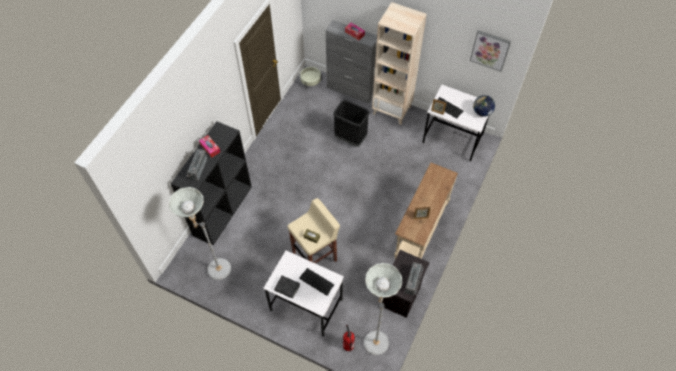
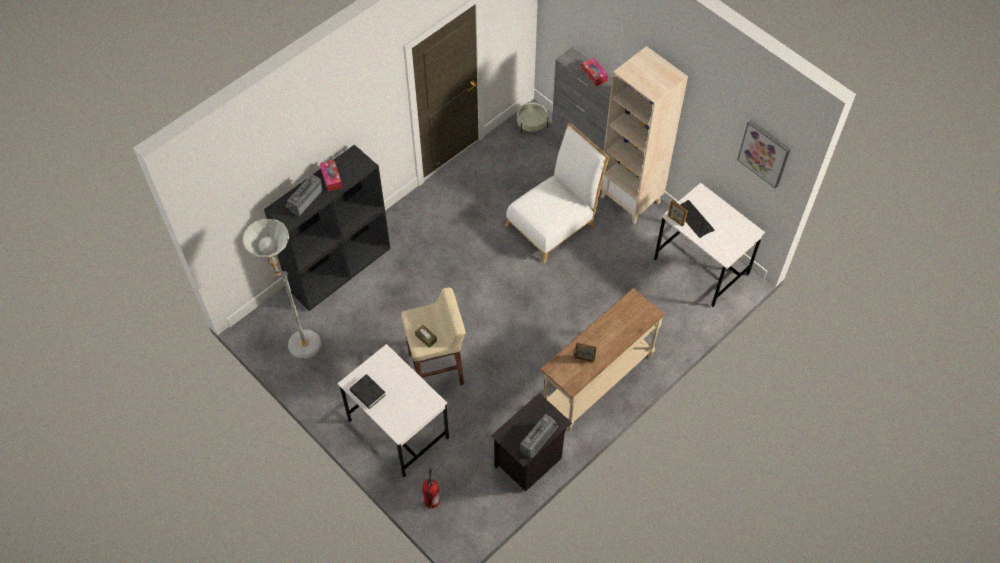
camera: 20 degrees right, 0 degrees up
keyboard [299,268,334,296] -> none
black trash can [333,100,370,147] -> white chair [505,122,609,263]
grey floor lamp [364,263,402,355] -> none
globe [473,95,495,117] -> none

